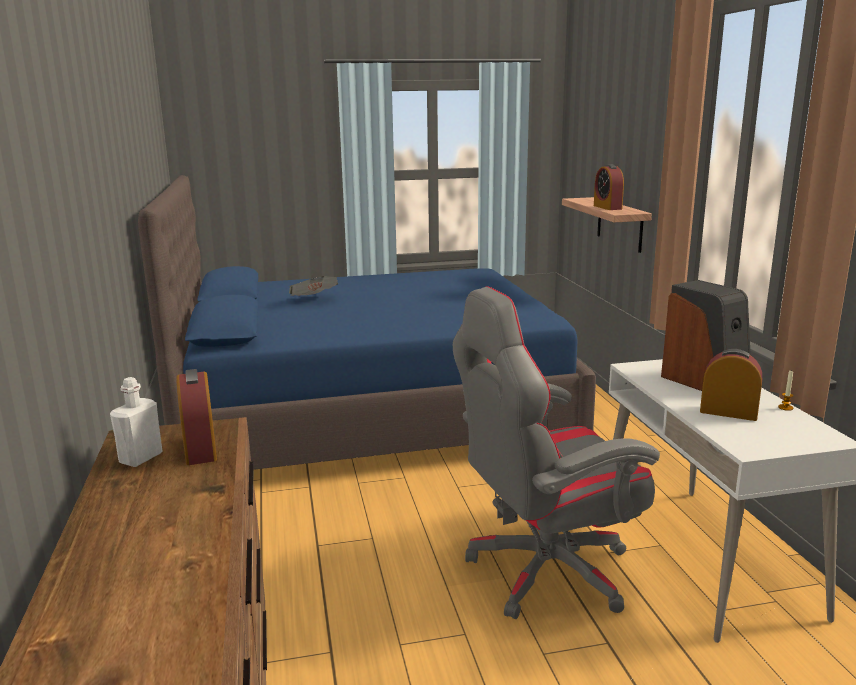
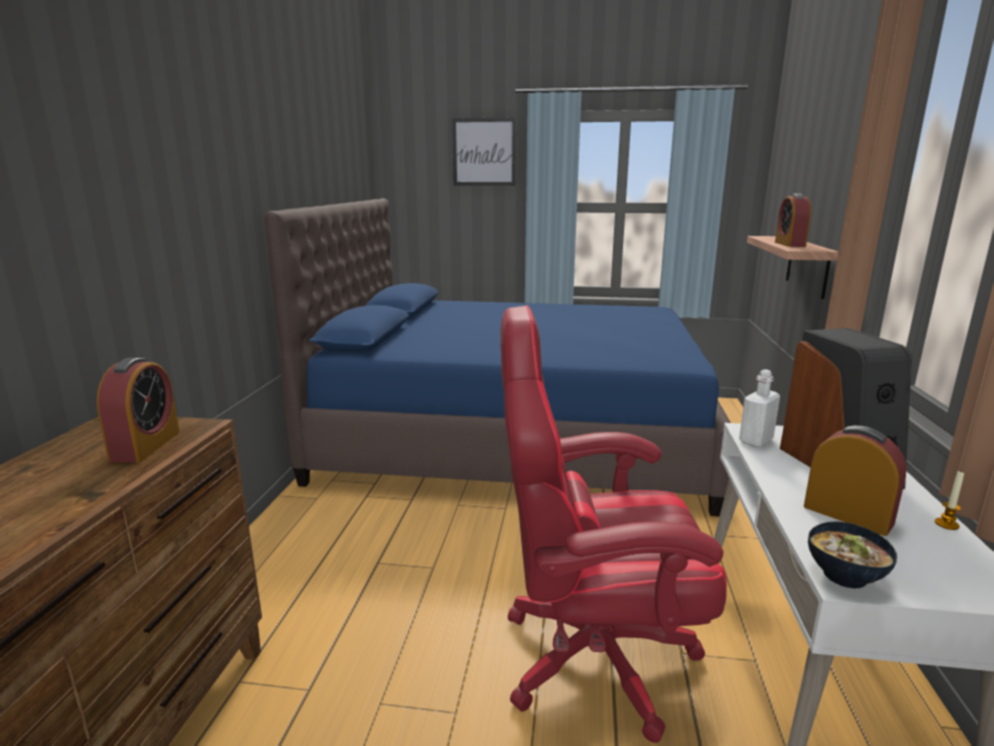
camera: 20 degrees right, 0 degrees up
white bottle [110,377,163,467] -> white bottle moved to [739,369,780,447]
newspaper [289,276,338,296] -> none
grey office chair [453,286,660,619] -> red office chair [500,305,727,743]
none -> picture [452,118,517,186]
none -> bowl [808,522,897,588]

